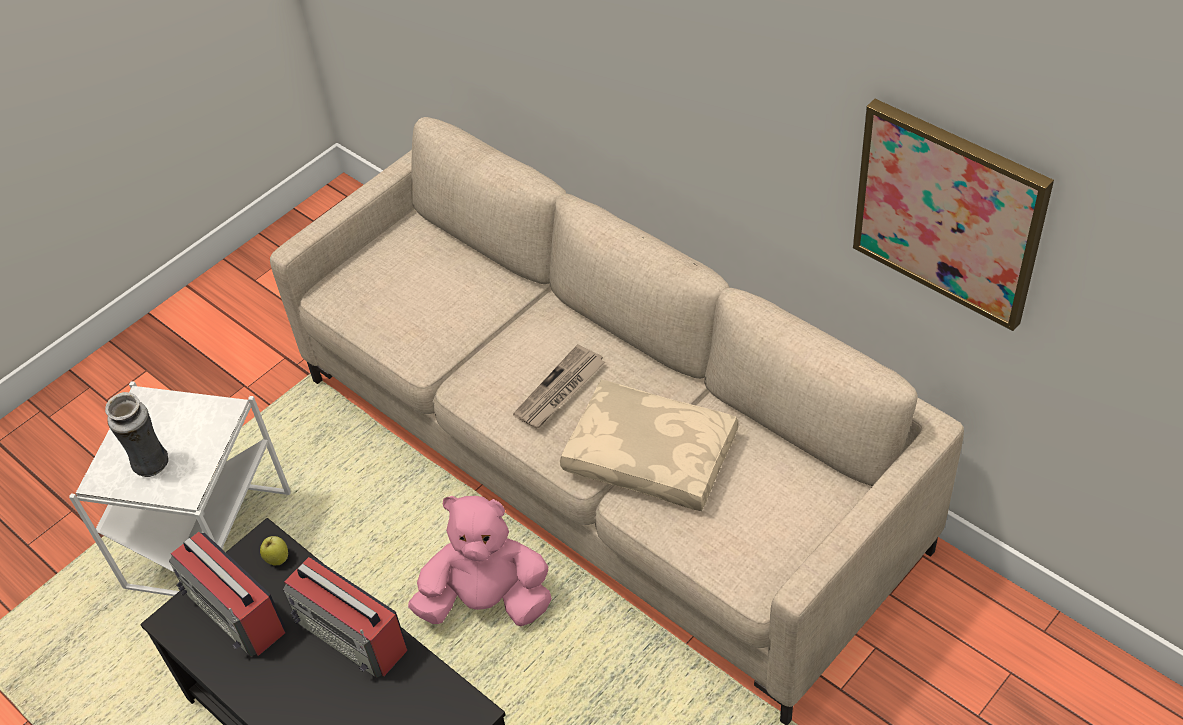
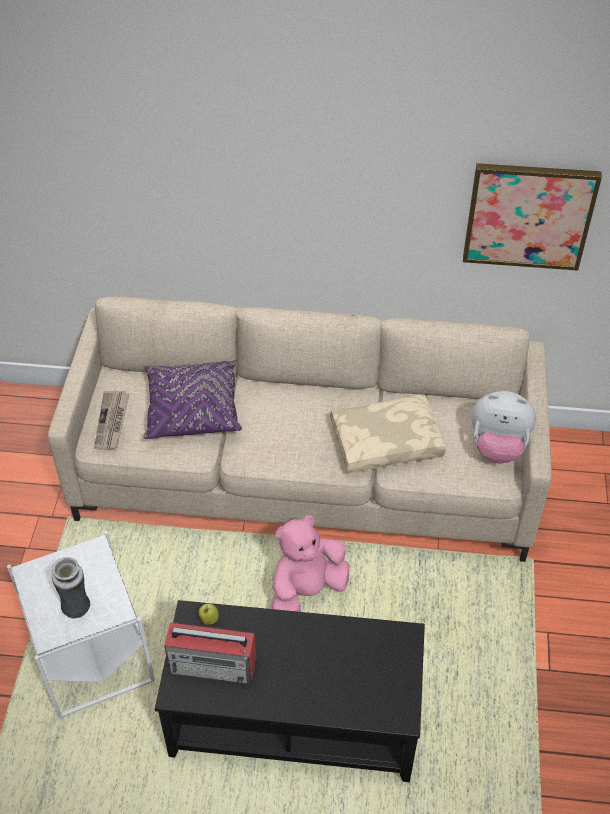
camera: 40 degrees left, 0 degrees up
radio [283,557,407,678] -> none
newspaper [513,344,605,428] -> newspaper moved to [94,391,130,450]
none -> purple pillow [143,360,242,439]
none -> plush toy [472,391,536,464]

